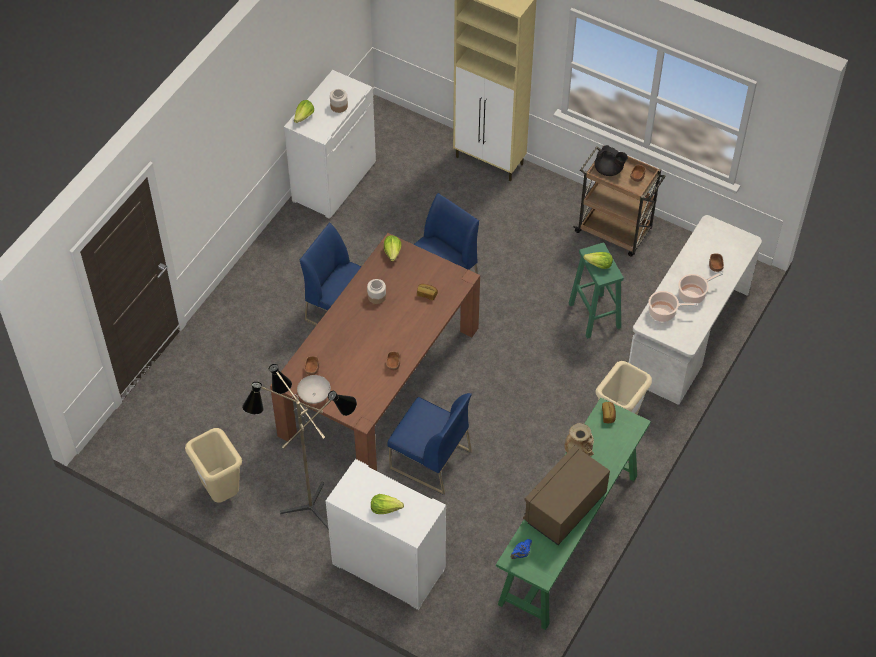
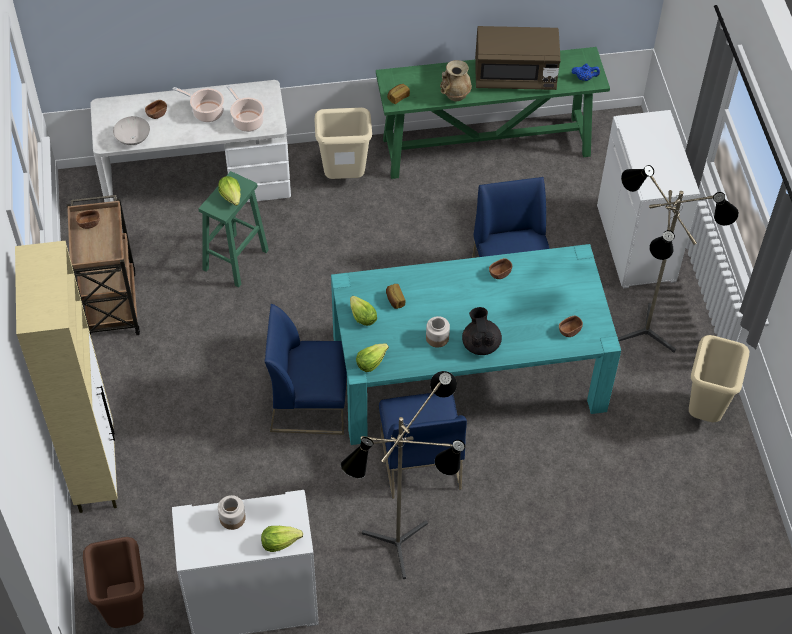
camera: 130 degrees left, 0 degrees up
brown dining table [270,233,480,471] -> turquoise dining table [331,244,621,445]
white bowl [297,375,331,404] -> white bowl moved to [113,116,150,145]
lettuce [371,494,404,514] -> lettuce moved to [350,296,377,326]
black teapot [595,145,628,176] -> black teapot moved to [462,307,502,355]
none -> brown trash can [83,537,144,628]
none -> floor lamp [341,371,465,579]

